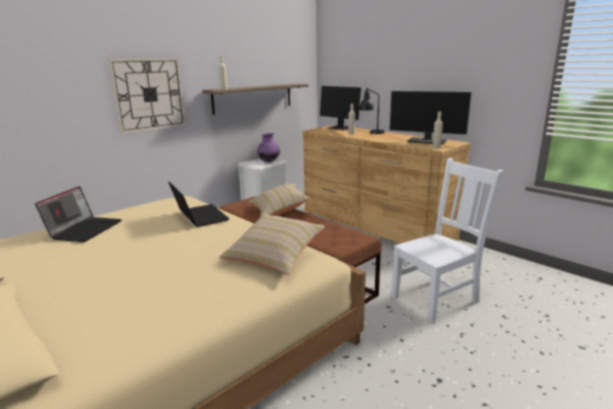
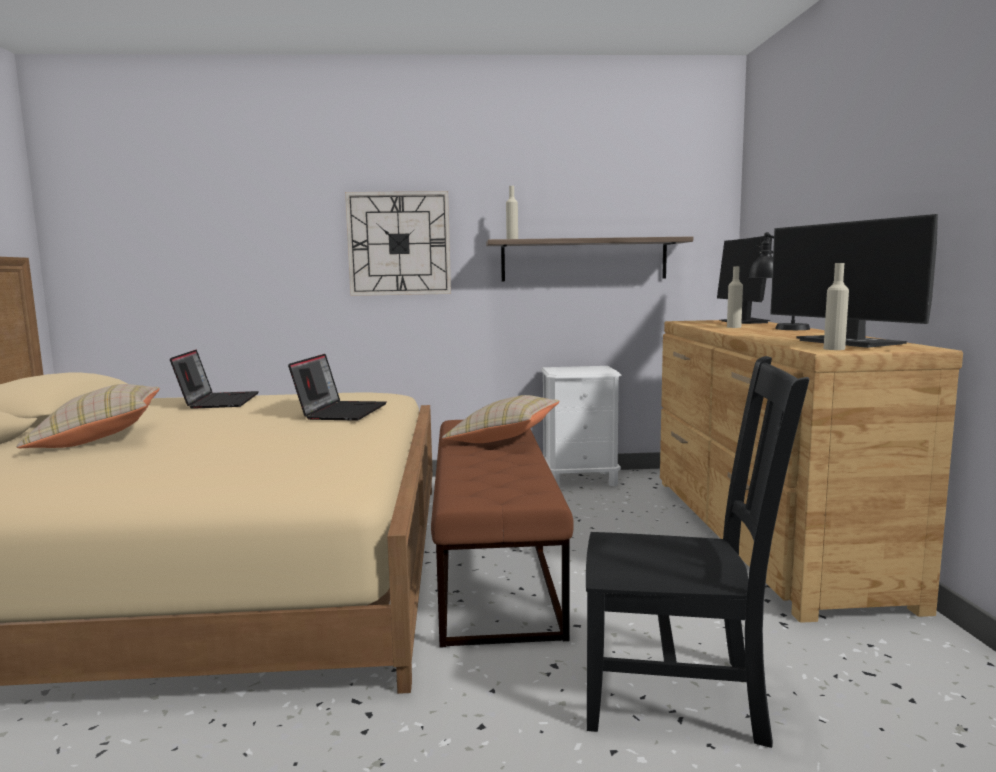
camera: 40 degrees right, 10 degrees down
laptop [35,186,122,242] -> laptop turned 60 degrees counterclockwise [170,350,259,409]
beige pillow [219,214,325,275] -> beige pillow moved to [16,384,160,448]
purple vase [257,133,280,162] -> none
white chair [391,158,504,323] -> black chair [586,356,809,748]

